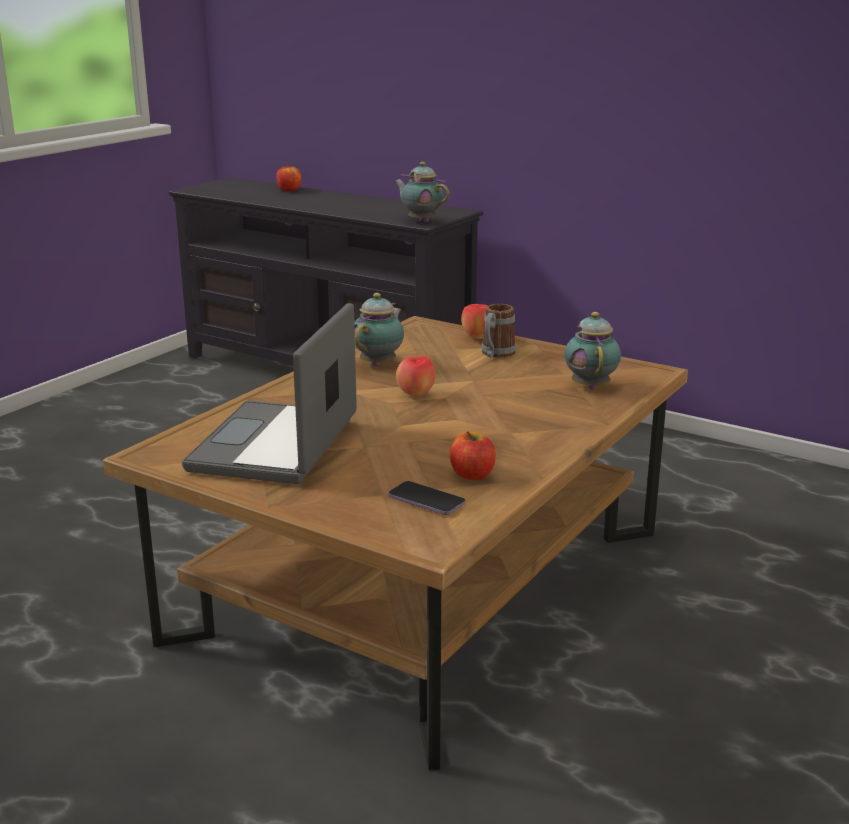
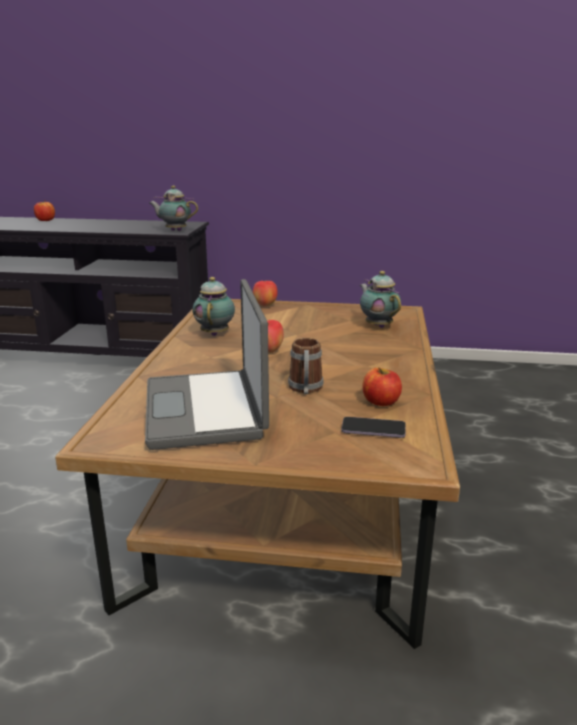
camera: 25 degrees left, 0 degrees up
mug [481,304,516,358] -> mug moved to [288,338,324,394]

